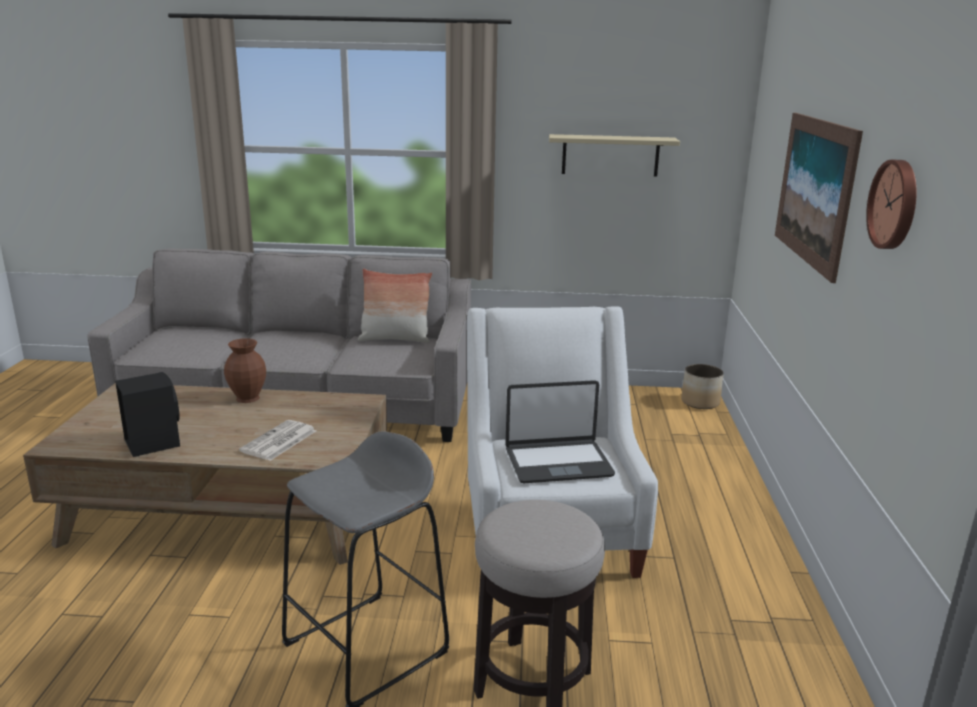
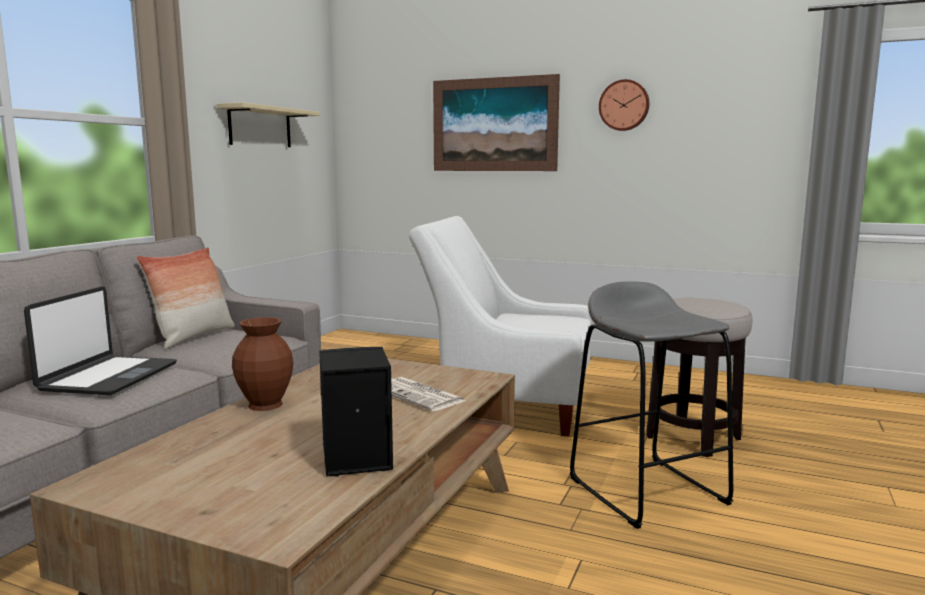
camera: 70 degrees left, 10 degrees down
laptop [505,380,615,483] -> laptop moved to [24,286,177,395]
planter [681,364,724,409] -> none

